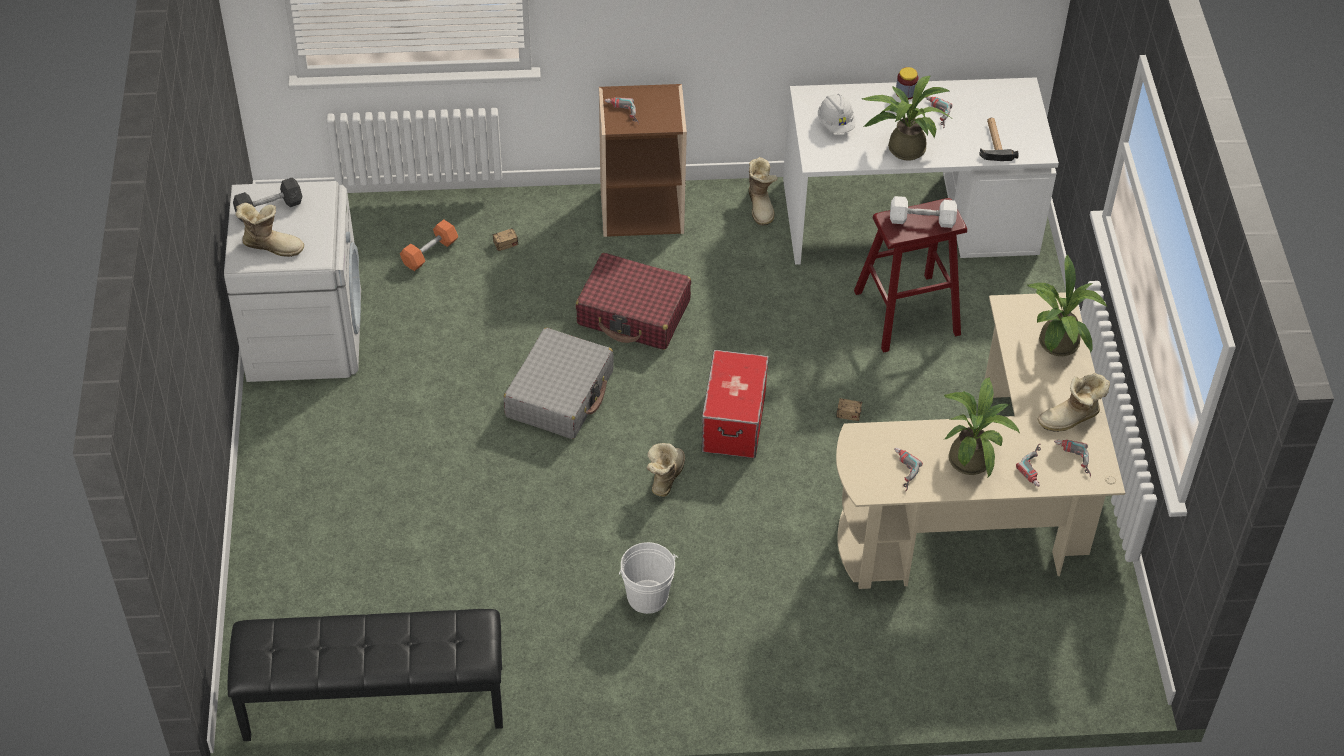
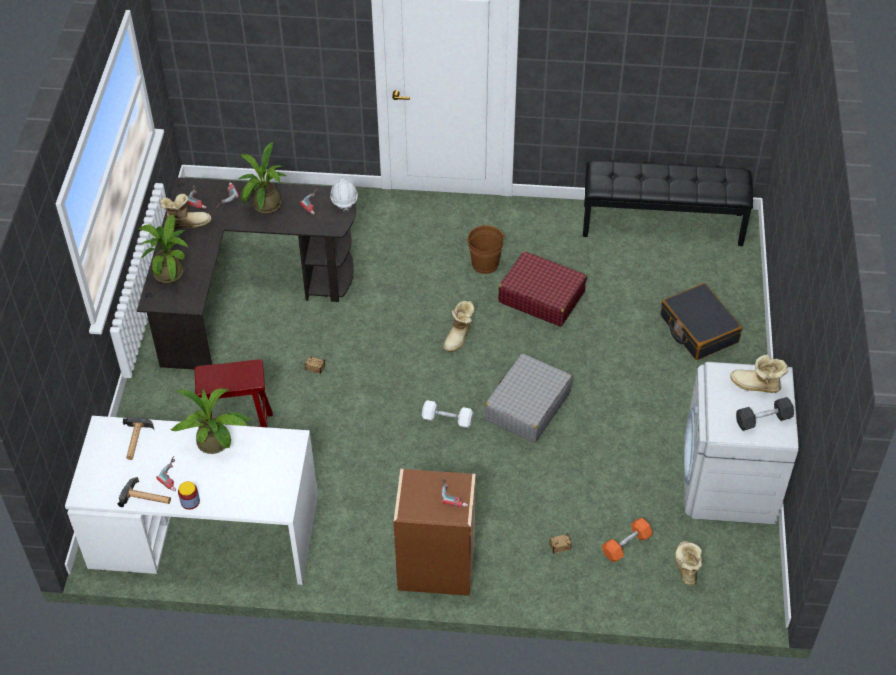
camera: 170 degrees left, 0 degrees up
red suitcase [575,253,691,350] -> red suitcase moved to [498,251,587,326]
white bucket [619,542,678,614] -> brown bucket [465,225,505,274]
storage box [702,350,769,458] -> none
boot [749,157,778,225] -> boot moved to [675,541,702,585]
white hard hat [818,94,855,133] -> white hard hat moved to [330,178,358,212]
beige desk [836,292,1125,589] -> black desk [137,177,356,370]
white dumbbell [890,196,957,228] -> white dumbbell moved to [422,400,474,428]
none -> hammer [118,477,171,507]
none -> black suitcase [661,283,742,360]

